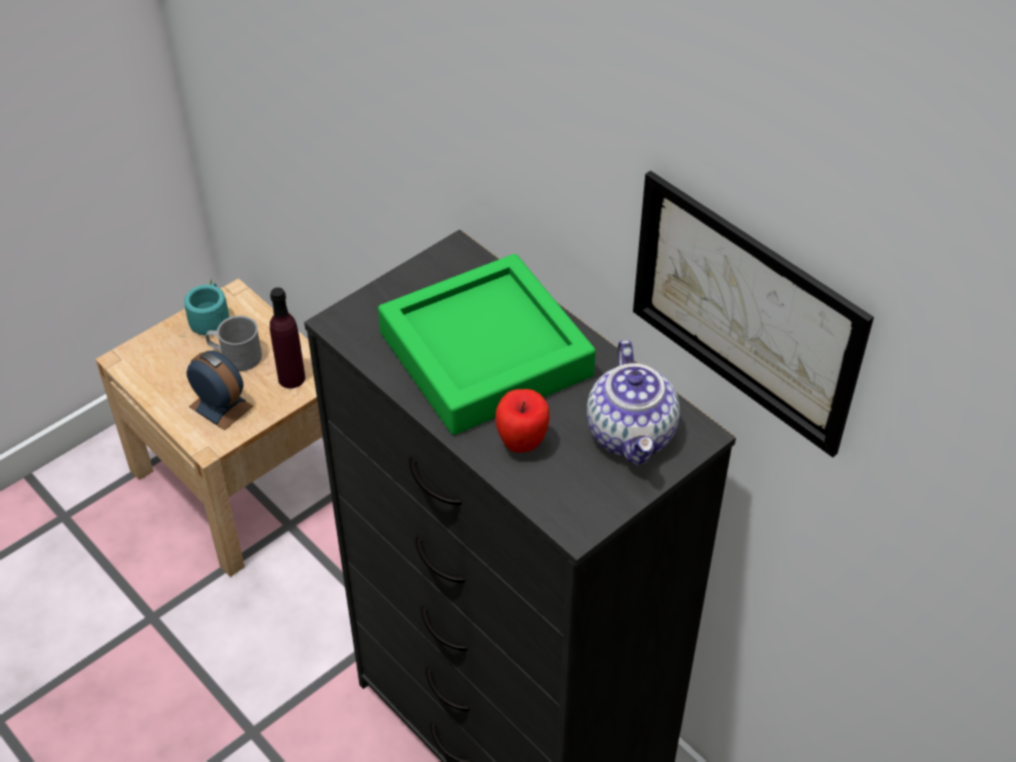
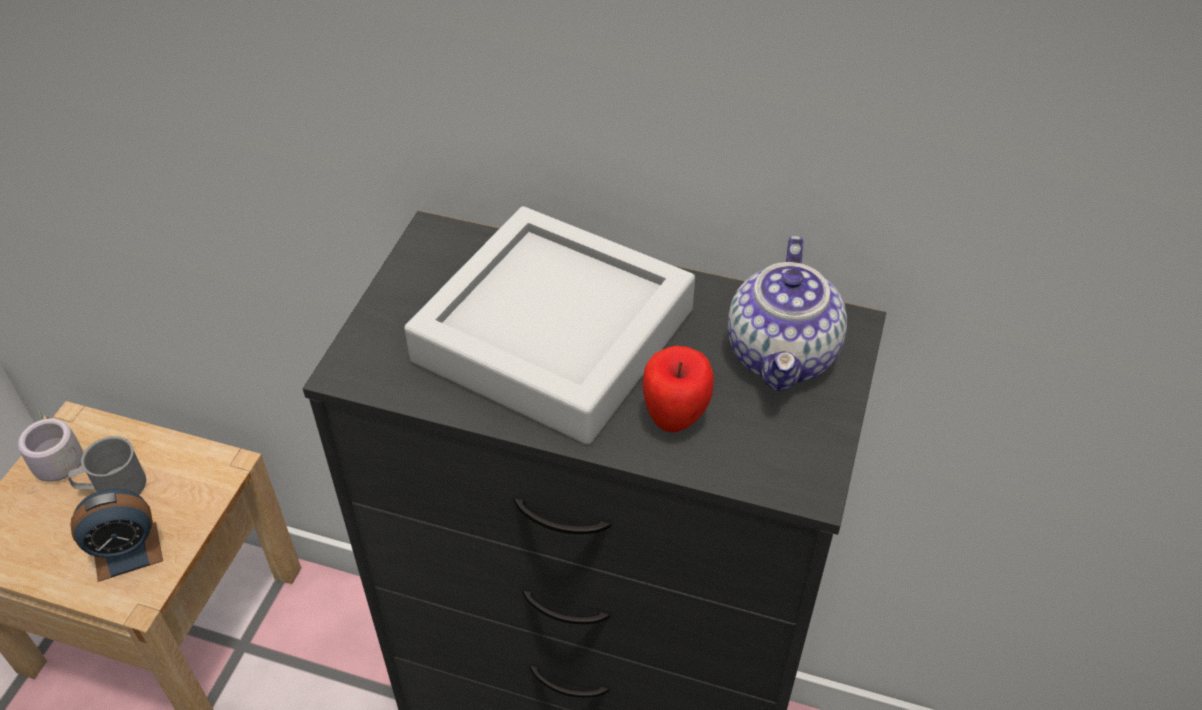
camera: 30 degrees left, 0 degrees up
turquoise mug [184,278,229,337] -> grey mug [18,411,83,494]
alarm clock [186,351,253,430] -> alarm clock turned 150 degrees clockwise [70,488,163,582]
purple bottle [270,287,305,389] -> none
green tray [378,254,596,435] -> grey tray [404,206,695,445]
teapot [587,340,680,466] -> teapot turned 45 degrees clockwise [728,236,847,391]
picture [633,171,874,458] -> none

